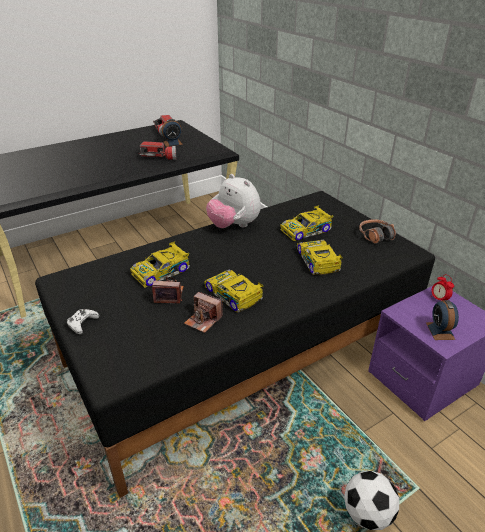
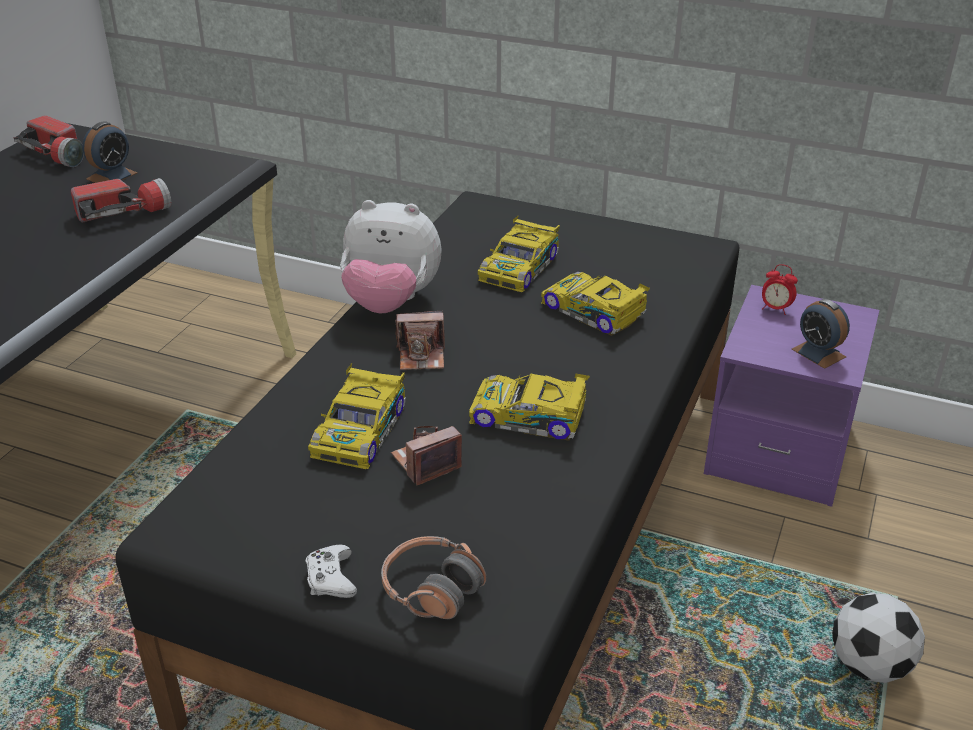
camera: 35 degrees left, 0 degrees up
camera [184,292,223,333] -> camera moved to [395,311,445,370]
headphones [359,219,396,244] -> headphones moved to [381,536,487,619]

